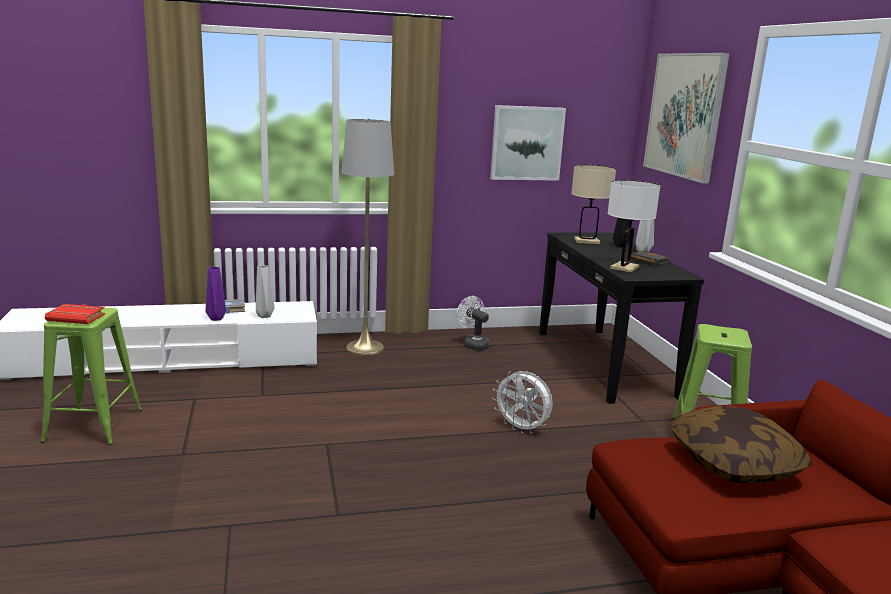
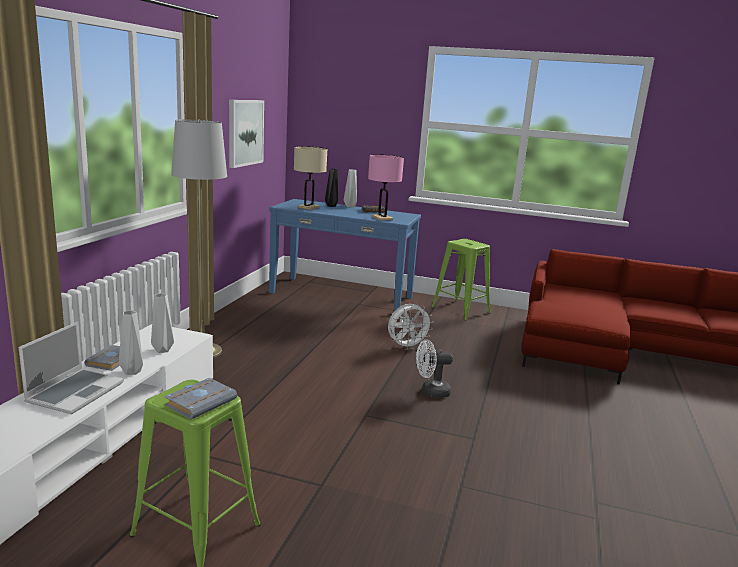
camera: 60 degrees left, 0 degrees up
red book [45,304,105,324] -> grey book [164,378,237,419]
purple vase [206,267,226,321] -> grey vase [119,310,143,375]
white fan [457,296,490,350] -> white fan moved to [416,339,453,398]
black console table [539,232,704,404] -> blue console table [269,199,421,311]
white table lamp [608,180,660,273] -> pink table lamp [368,154,404,221]
picture [643,53,730,184] -> none
pillow [669,406,813,483] -> none
none -> laptop [19,322,124,414]

